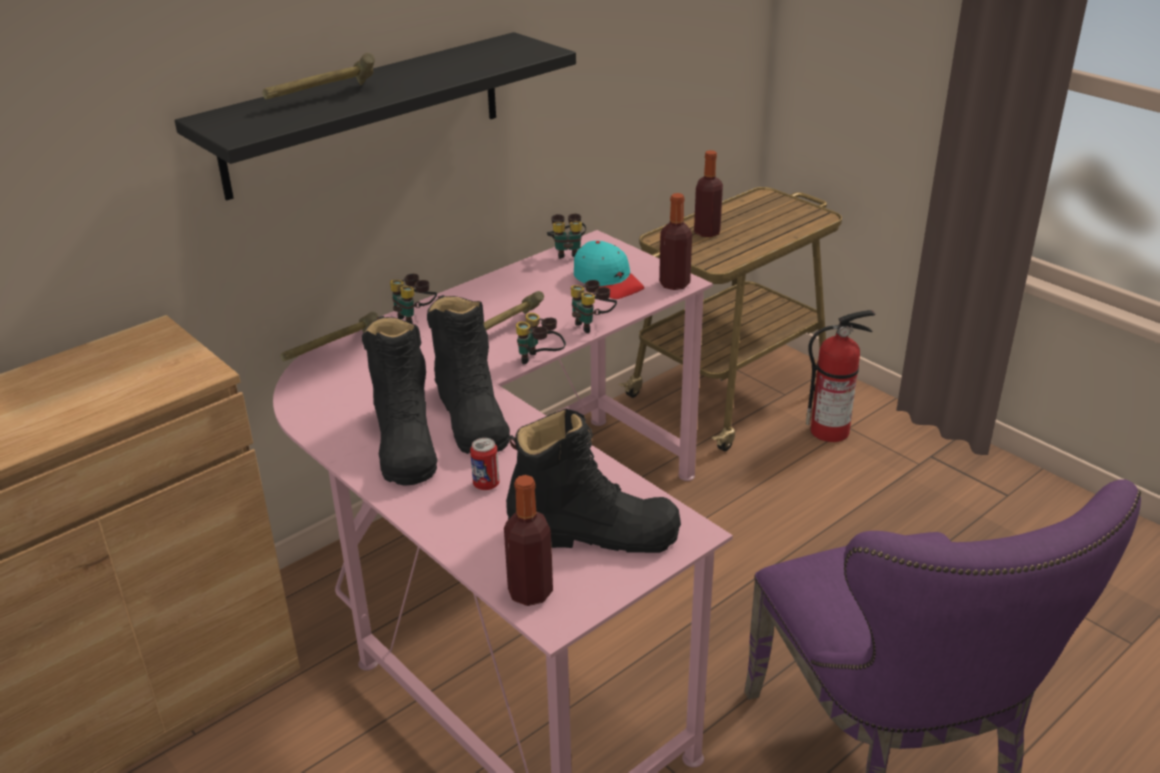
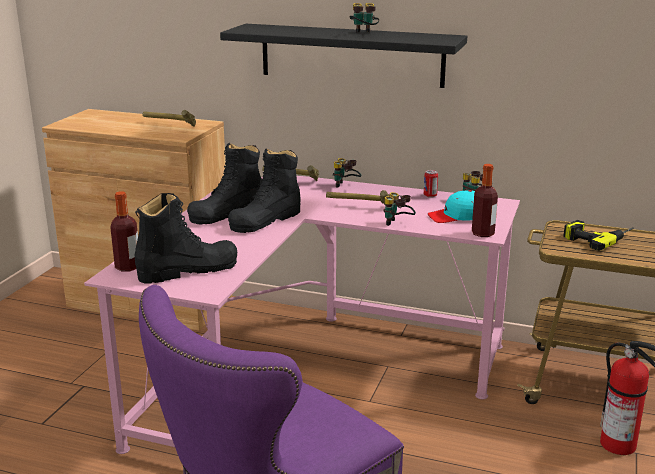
camera: 60 degrees right, 10 degrees down
hammer [263,53,375,99] -> hammer moved to [142,110,196,127]
can [470,438,500,490] -> can moved to [424,170,438,198]
black boot [506,409,681,553] -> black boot turned 90 degrees counterclockwise [135,193,237,284]
binoculars [516,313,566,364] -> binoculars moved to [350,3,379,33]
turquoise cap [574,241,644,299] -> turquoise cap turned 60 degrees clockwise [428,190,475,223]
bottle [694,150,723,237] -> power drill [563,220,634,251]

